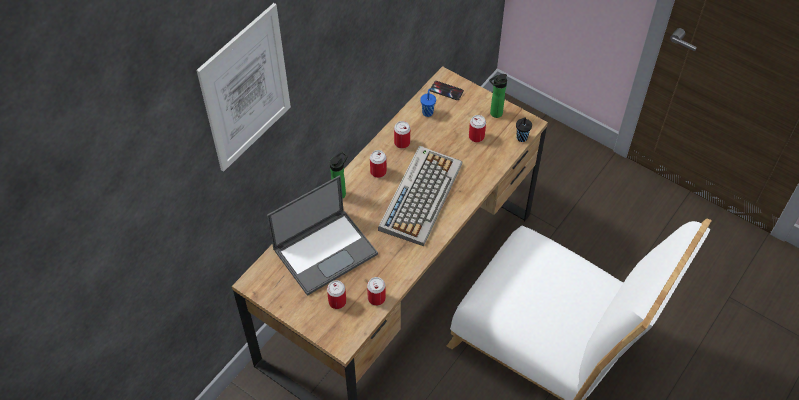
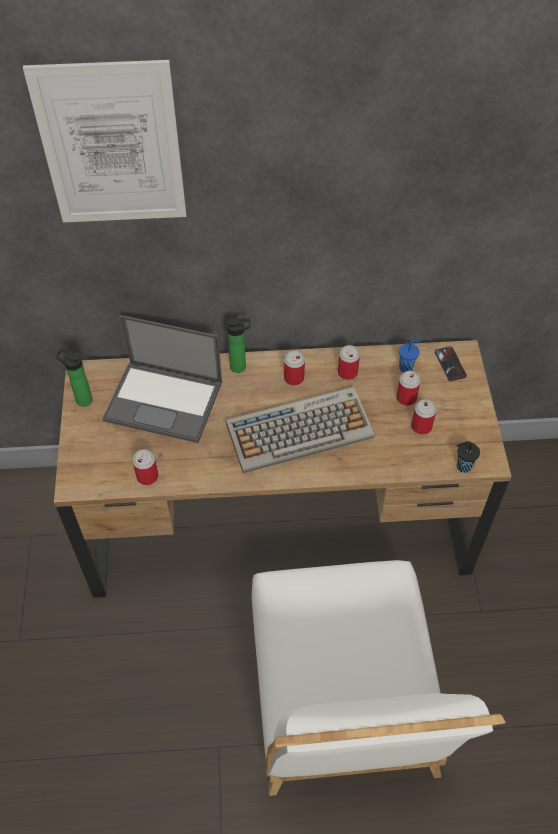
camera: 50 degrees right, 0 degrees up
can [327,280,346,309] -> can moved to [396,371,420,406]
bottle [489,74,507,118] -> bottle moved to [55,349,93,407]

